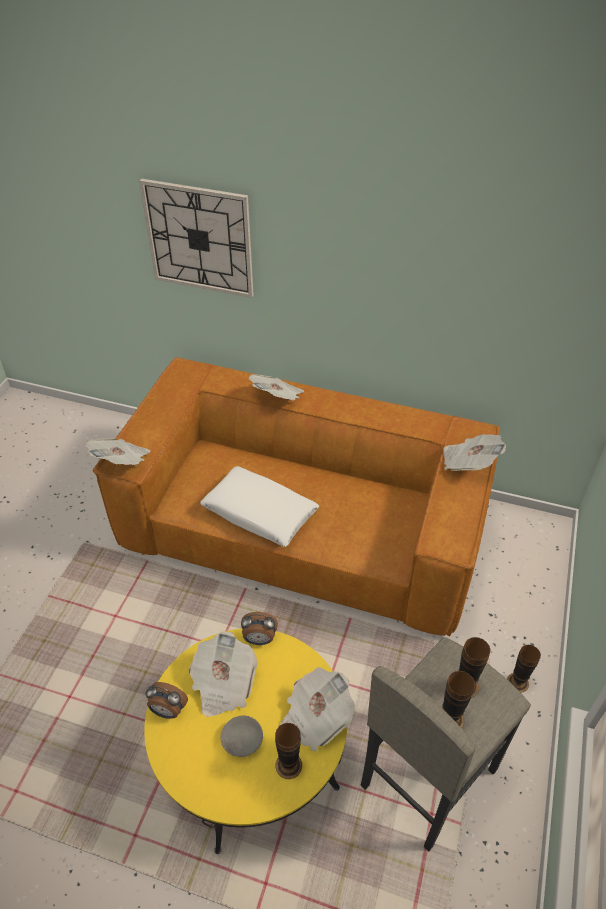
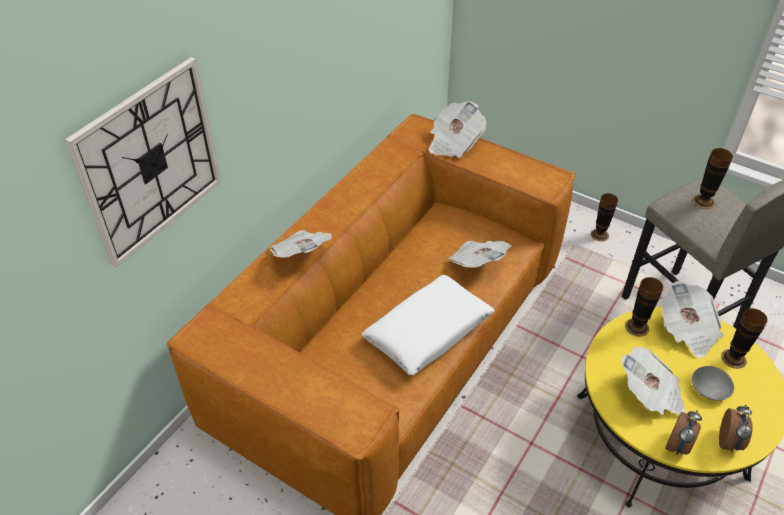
camera: 75 degrees left, 0 degrees up
newspaper [85,439,151,465] -> newspaper moved to [448,241,512,268]
alarm clock [241,612,278,645] -> alarm clock moved to [719,404,753,452]
vase [442,671,475,728] -> vase moved to [625,277,663,337]

